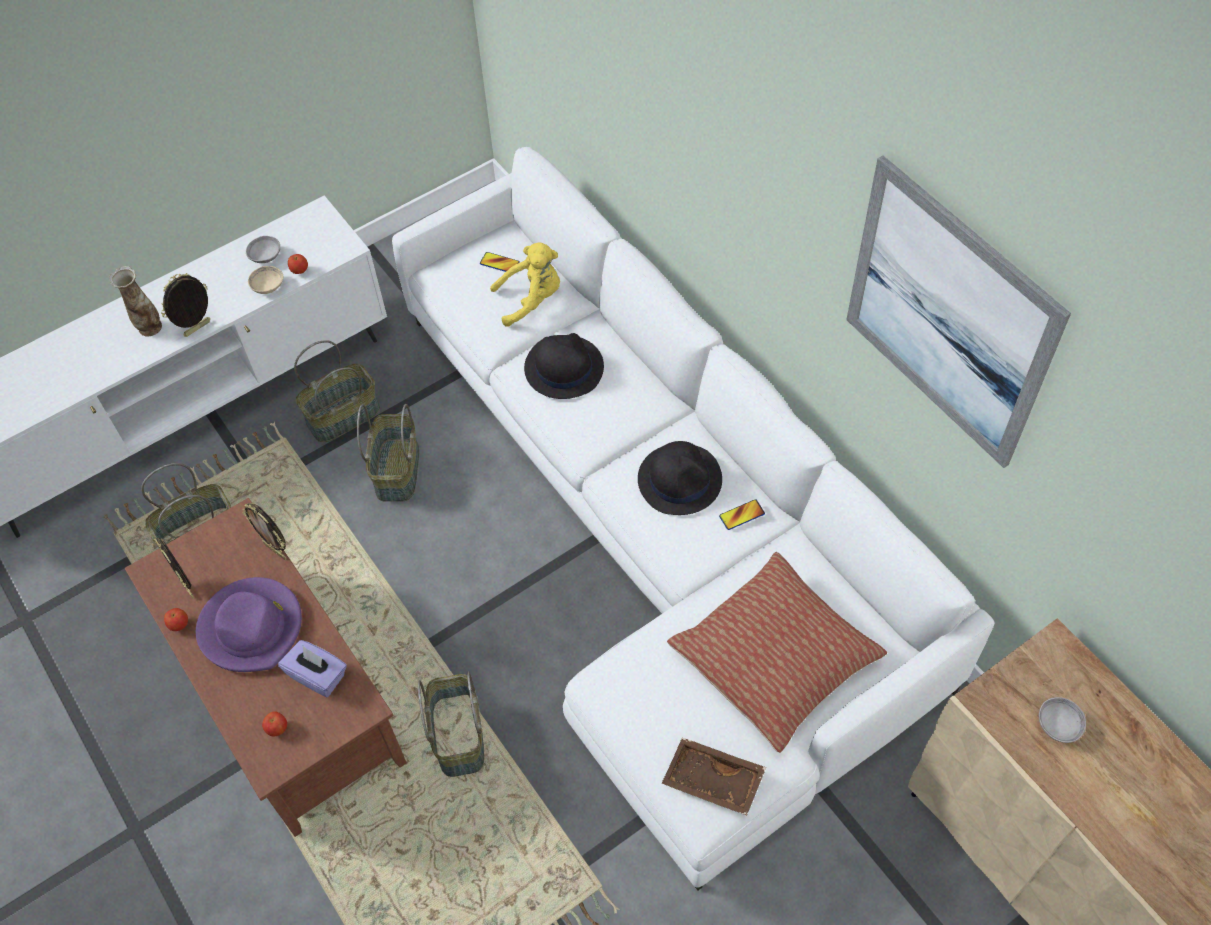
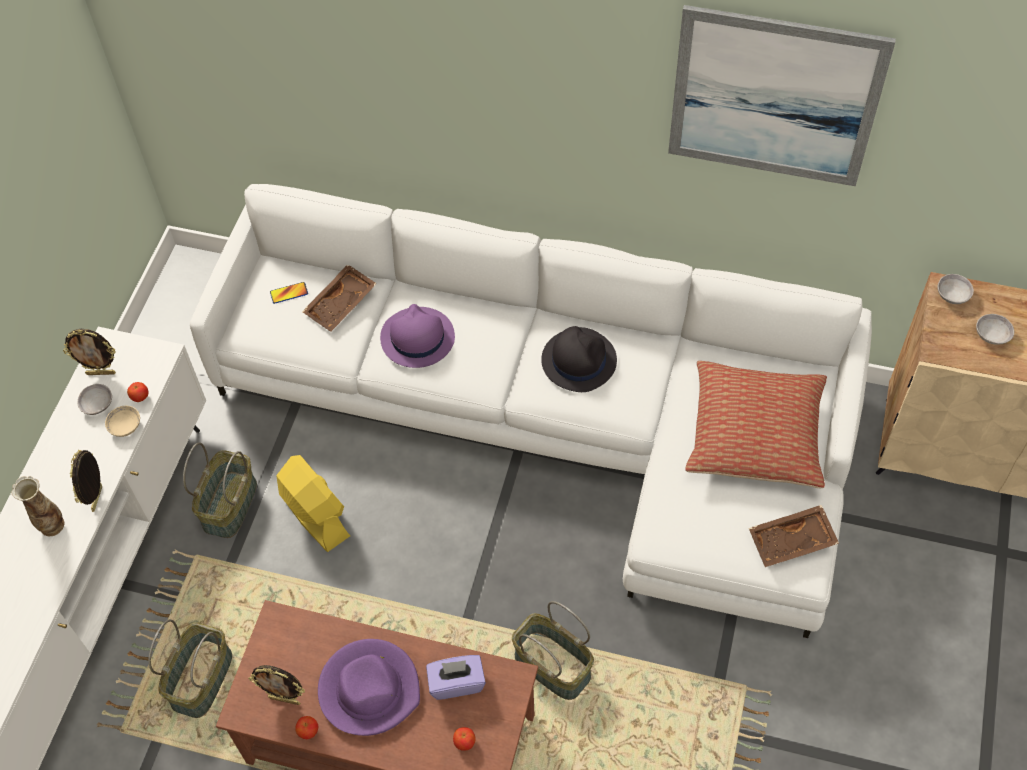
camera: 40 degrees left, 0 degrees up
picture frame [242,503,287,560] -> picture frame moved to [63,329,116,375]
basket [357,404,419,502] -> yellow fan [276,455,350,552]
yellow plush toy [490,243,560,327] -> brown tray [302,265,377,332]
black hat [524,333,604,399] -> purple hat [380,304,455,368]
phone [719,499,765,530] -> none
none -> grey bowl [937,274,974,304]

